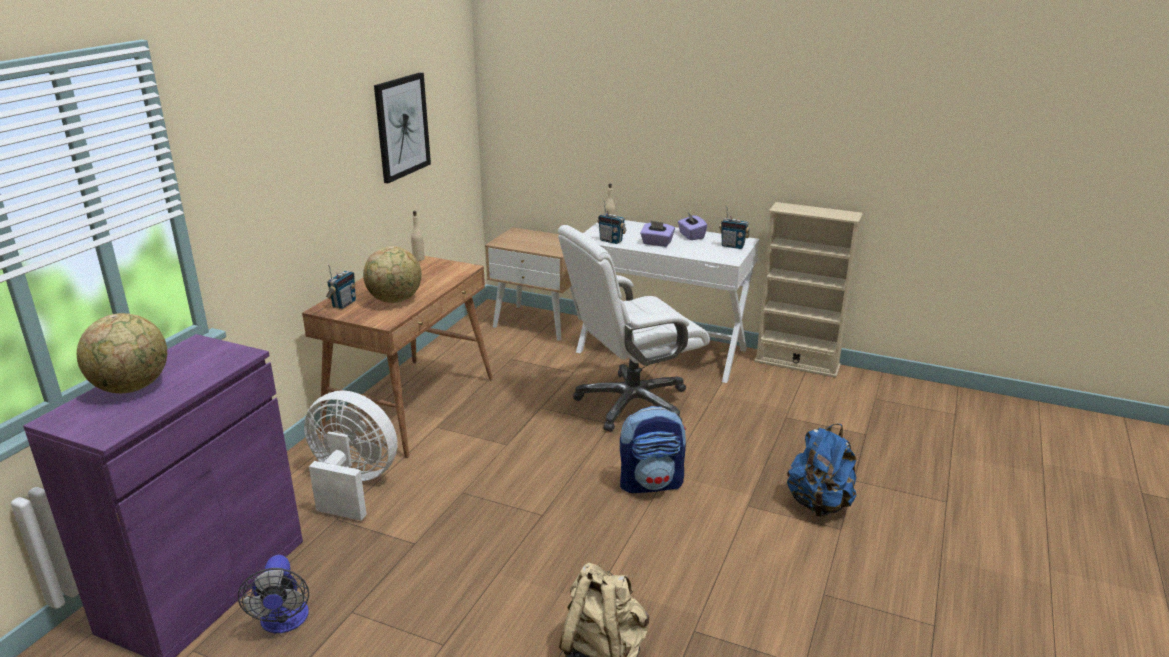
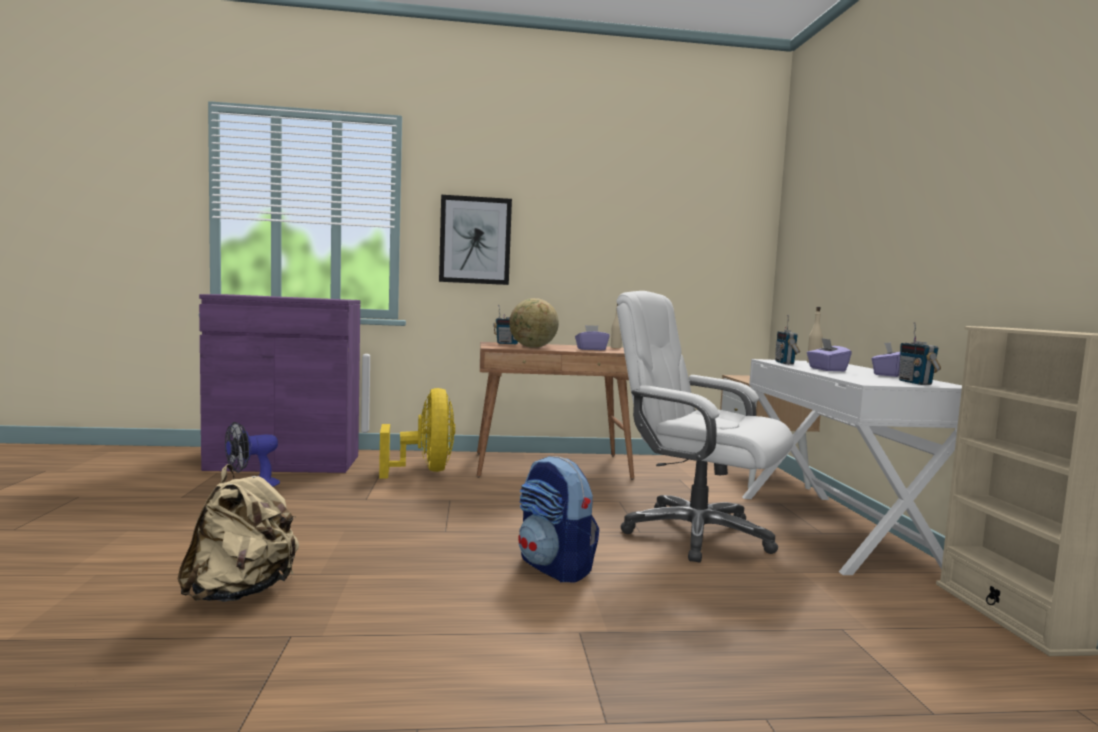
camera: 60 degrees right, 20 degrees down
globe [77,313,167,393] -> none
white fan [304,390,398,521] -> yellow fan [379,388,455,478]
picture [374,72,431,183] -> picture moved to [439,195,512,285]
blue backpack [787,424,857,517] -> none
none -> purple tissue box [575,325,610,350]

